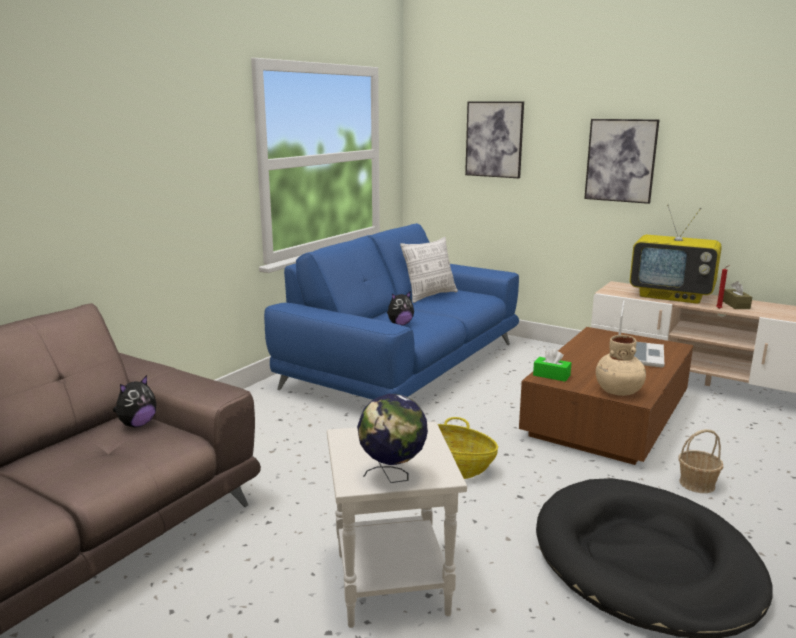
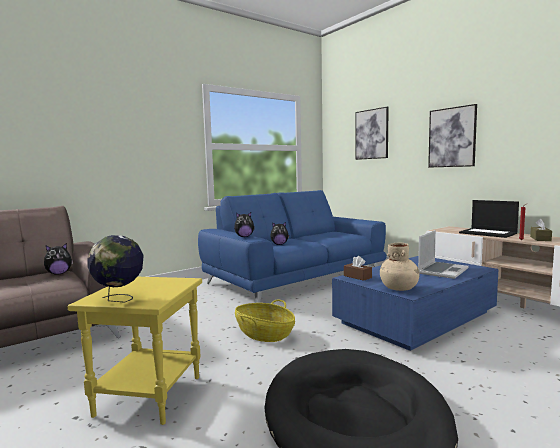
camera: 20 degrees right, 10 degrees down
white side table [327,422,467,628] -> yellow side table [68,277,202,425]
pillow [400,237,458,303] -> none
brown coffee table [519,327,693,465] -> blue coffee table [332,256,498,351]
green tissue box [533,348,571,382] -> brown tissue box [344,256,372,281]
television [630,204,722,304] -> laptop [459,200,519,238]
basket [679,429,723,493] -> none
none -> plush toy [234,212,255,237]

